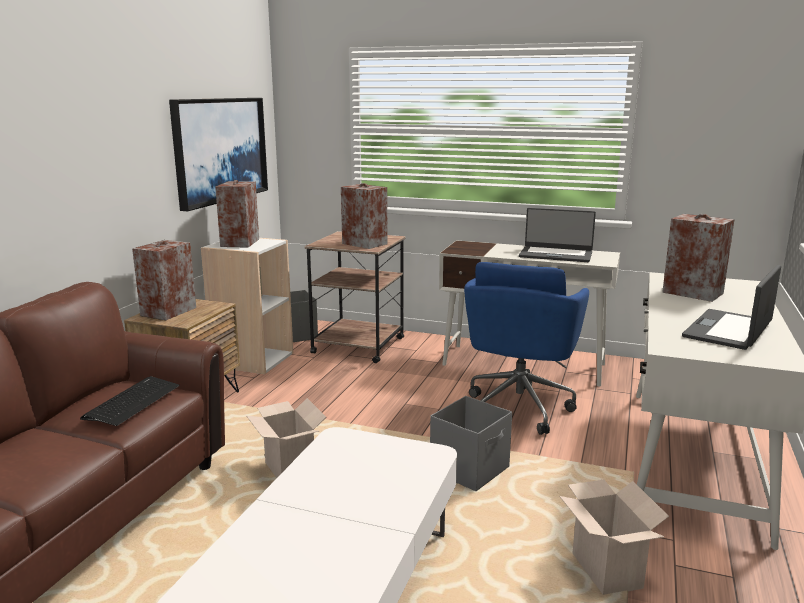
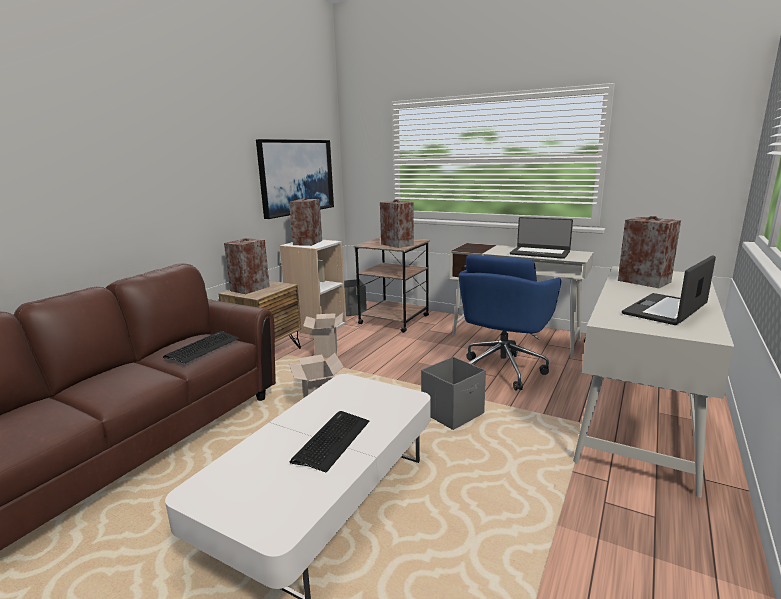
camera: 10 degrees right, 0 degrees up
cardboard box [559,480,669,595] -> cardboard box moved to [303,313,343,358]
none -> keyboard [290,411,369,473]

